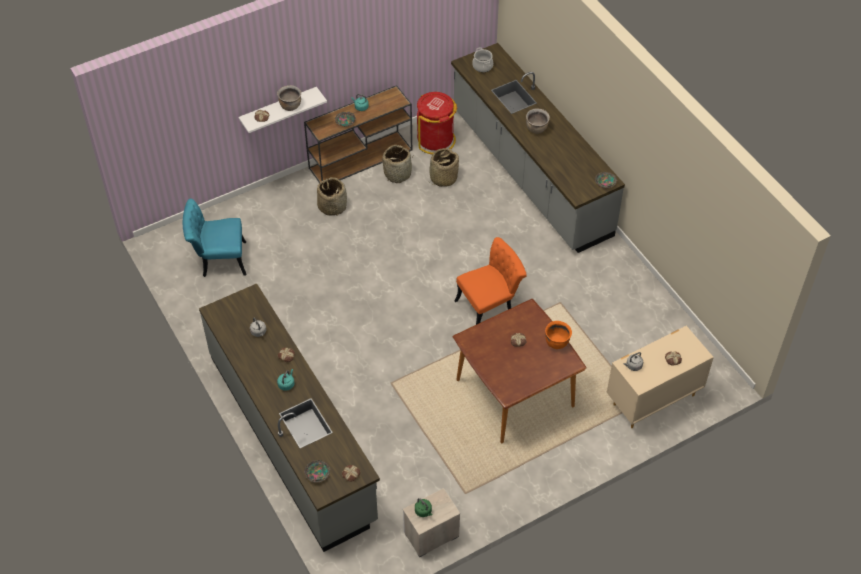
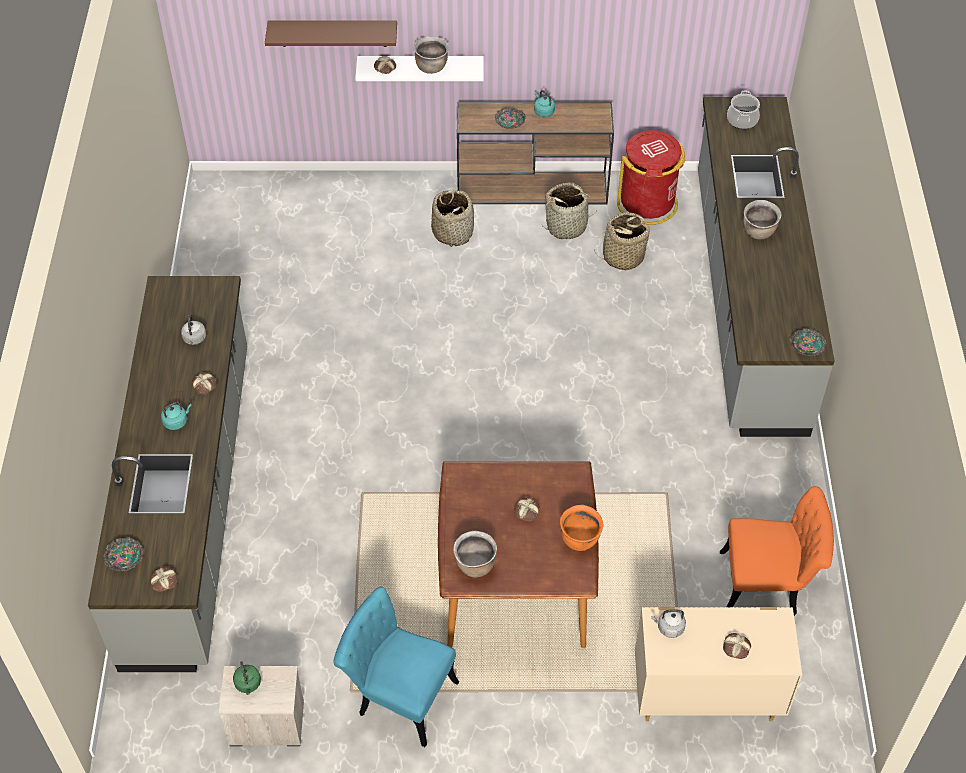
camera: 30 degrees right, 0 degrees up
turquoise chair [183,198,246,277] -> turquoise chair moved to [333,586,459,747]
orange chair [454,237,527,325] -> orange chair moved to [720,486,834,616]
none -> brown shelf [265,20,397,47]
none -> brown cooking pot [453,531,497,578]

